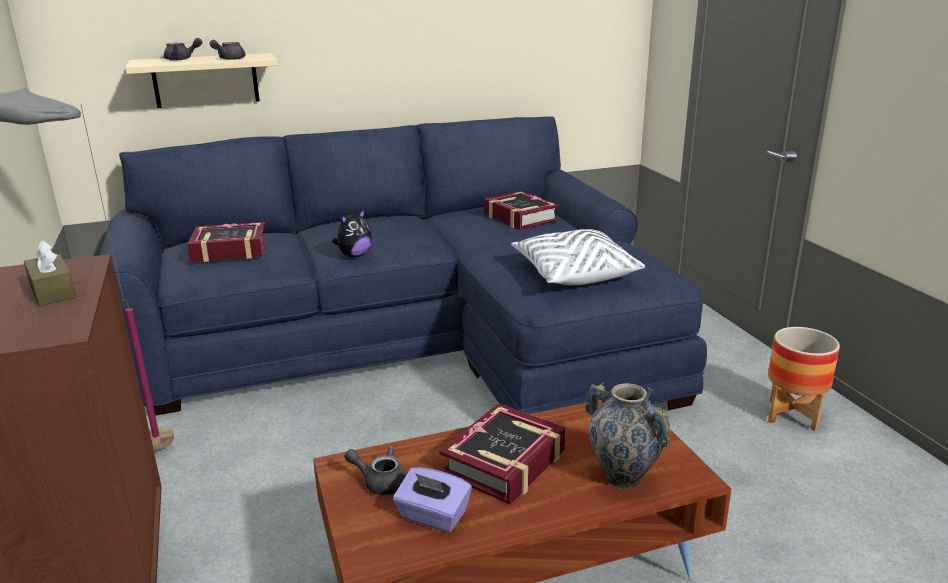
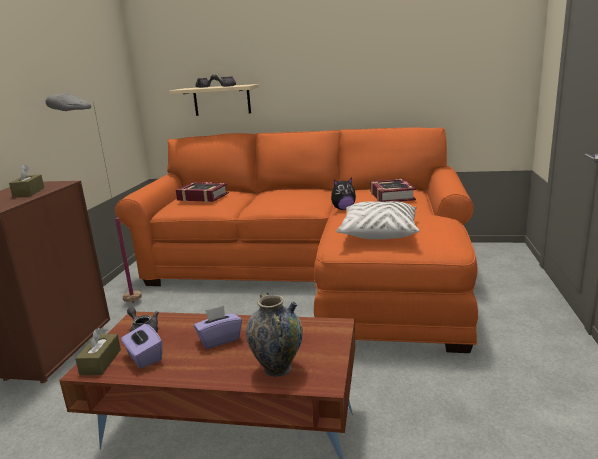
camera: 30 degrees right, 5 degrees down
blue sofa [99,116,707,416] -> orange sofa [115,127,478,353]
plush toy [333,209,372,257] -> plush toy moved to [331,178,356,210]
book [439,403,566,505] -> purple tissue box [194,306,242,349]
planter [768,327,840,432] -> none
none -> brown tissue box [75,328,121,375]

